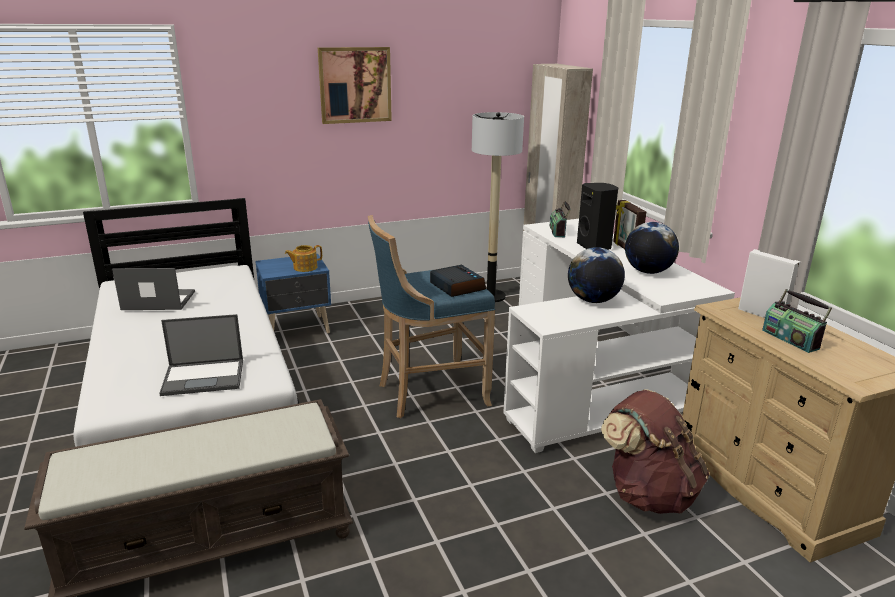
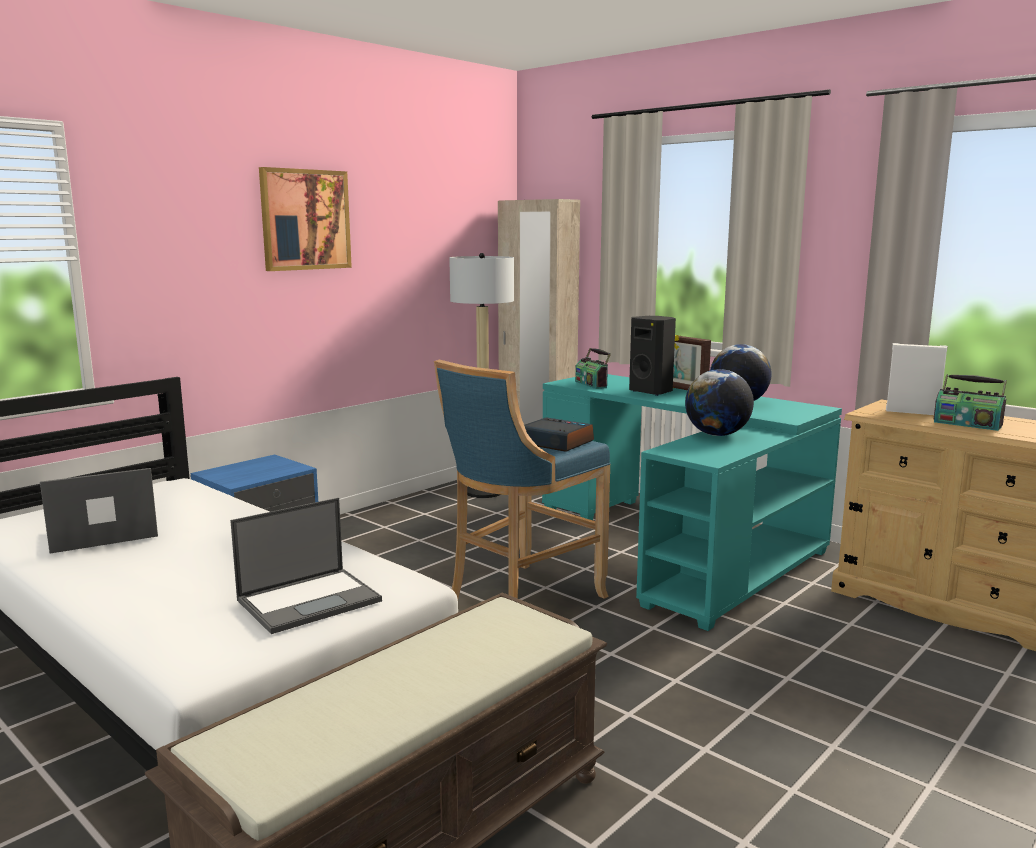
camera: 25 degrees left, 10 degrees down
teapot [285,245,322,272] -> none
white desk [503,219,735,453] -> turquoise desk [542,374,842,631]
brown backpack [601,389,709,514] -> none

